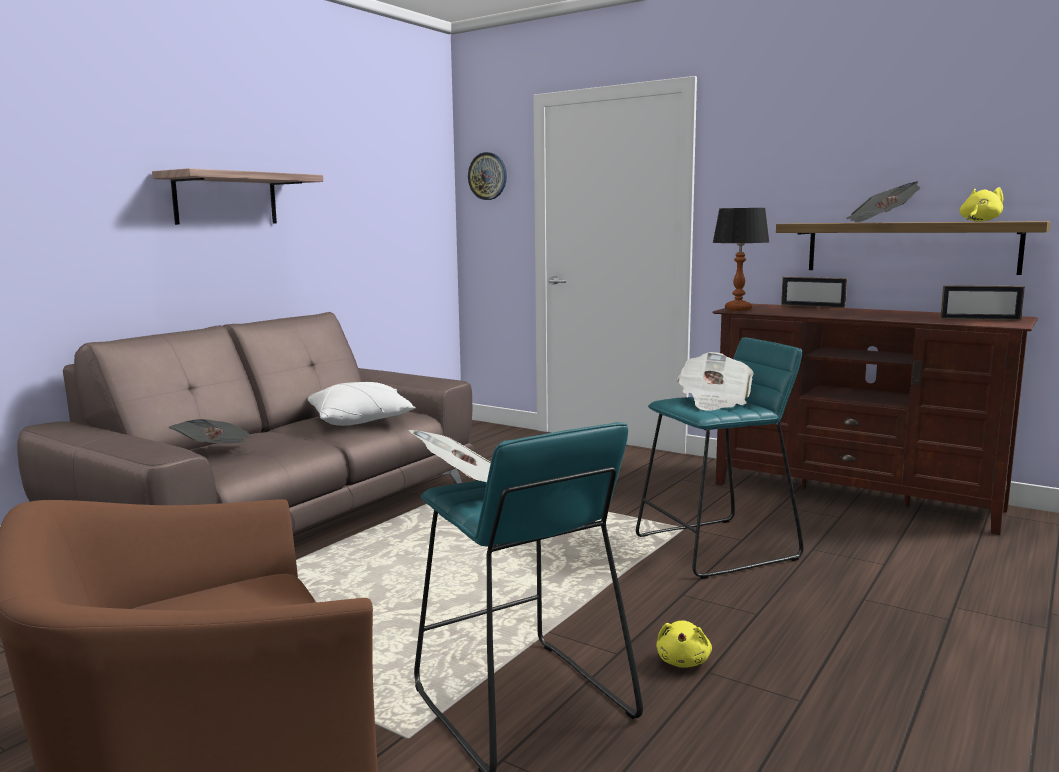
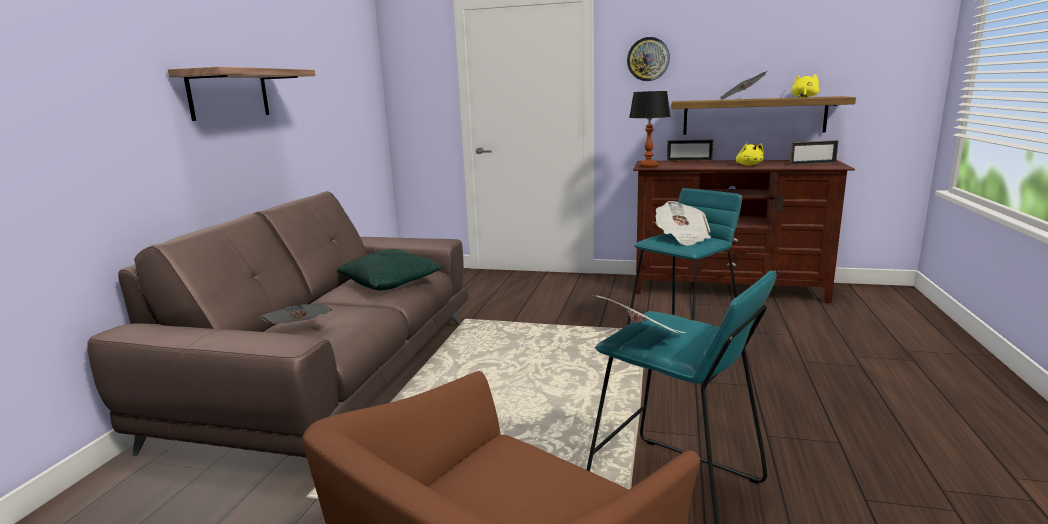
camera: 20 degrees left, 5 degrees up
white pillow [308,382,416,426] -> green pillow [337,249,444,290]
wall clock [468,152,507,200] -> wall clock moved to [627,37,670,81]
yellow plush toy [656,621,712,668] -> yellow plush toy moved to [736,144,763,166]

